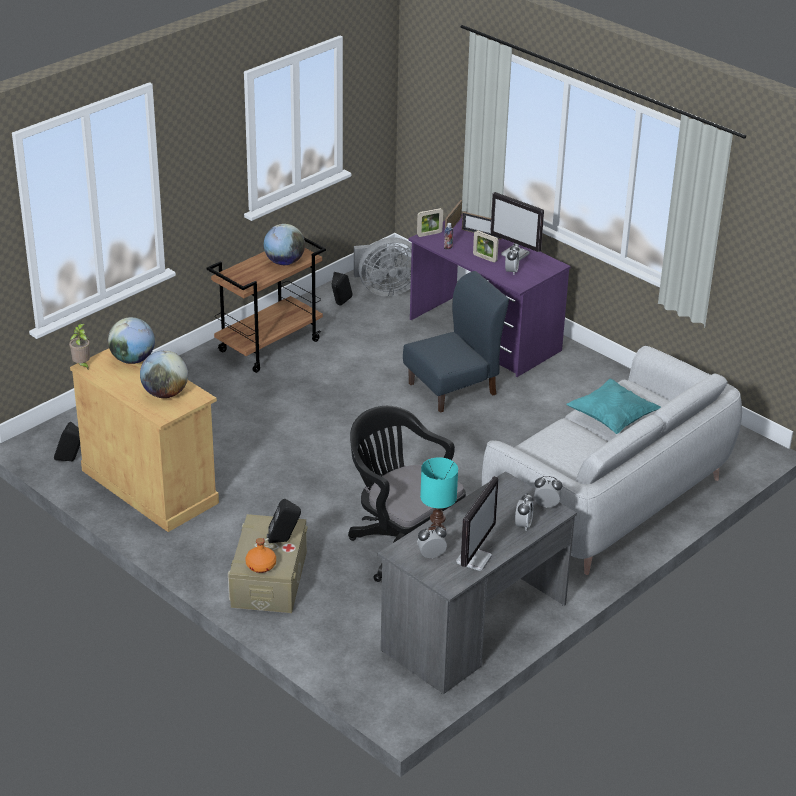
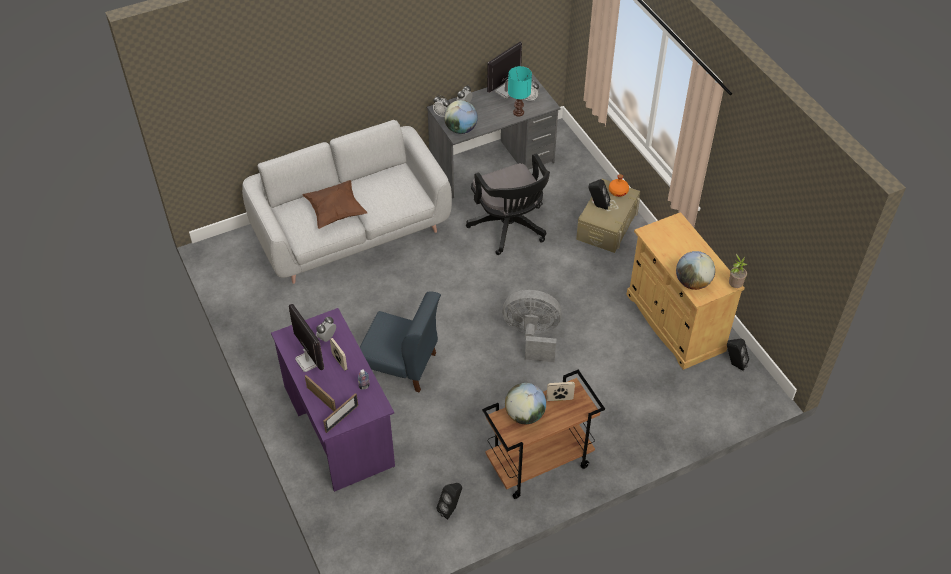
camera: 160 degrees left, 15 degrees up
globe [140,350,188,398] -> globe moved to [444,100,478,134]
grey fan [354,237,412,297] -> grey fan moved to [502,290,562,362]
blue chair [403,271,509,413] -> blue chair turned 150 degrees counterclockwise [360,292,441,393]
picture frame [417,208,443,237] -> picture frame moved to [546,382,575,401]
turquoise pillow [566,379,661,434] -> brown pillow [302,180,367,229]

